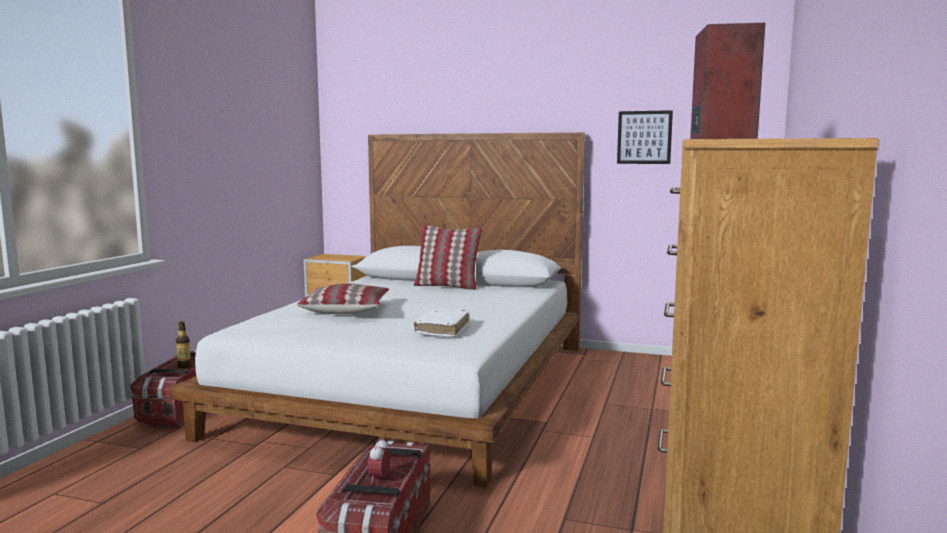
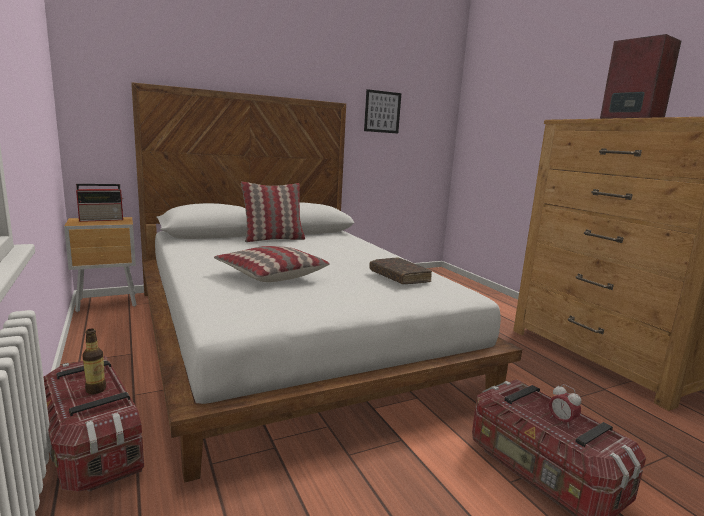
camera: 45 degrees left, 5 degrees up
white book [414,309,469,337] -> brown book [369,257,432,284]
none -> radio [76,184,124,222]

